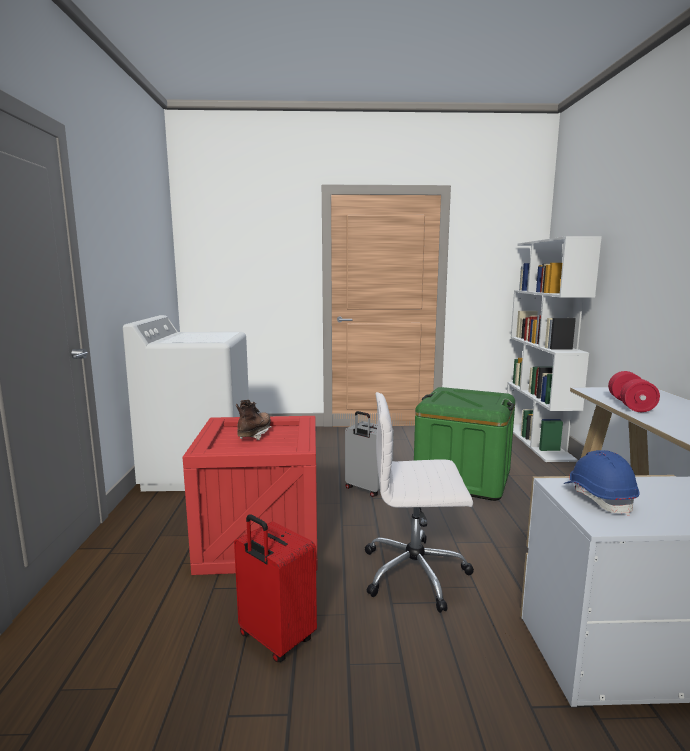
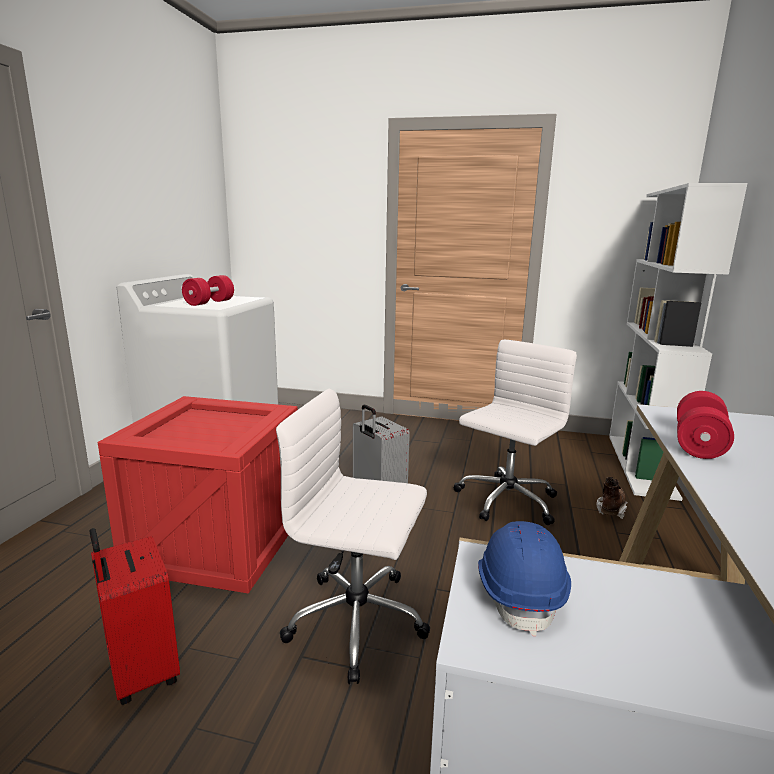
camera: 15 degrees right, 5 degrees up
brown boot [236,400,272,440] -> brown boot moved to [596,477,628,519]
green storage box [414,387,515,501] -> white office chair [453,340,577,525]
none -> red dumbbell [182,275,234,306]

